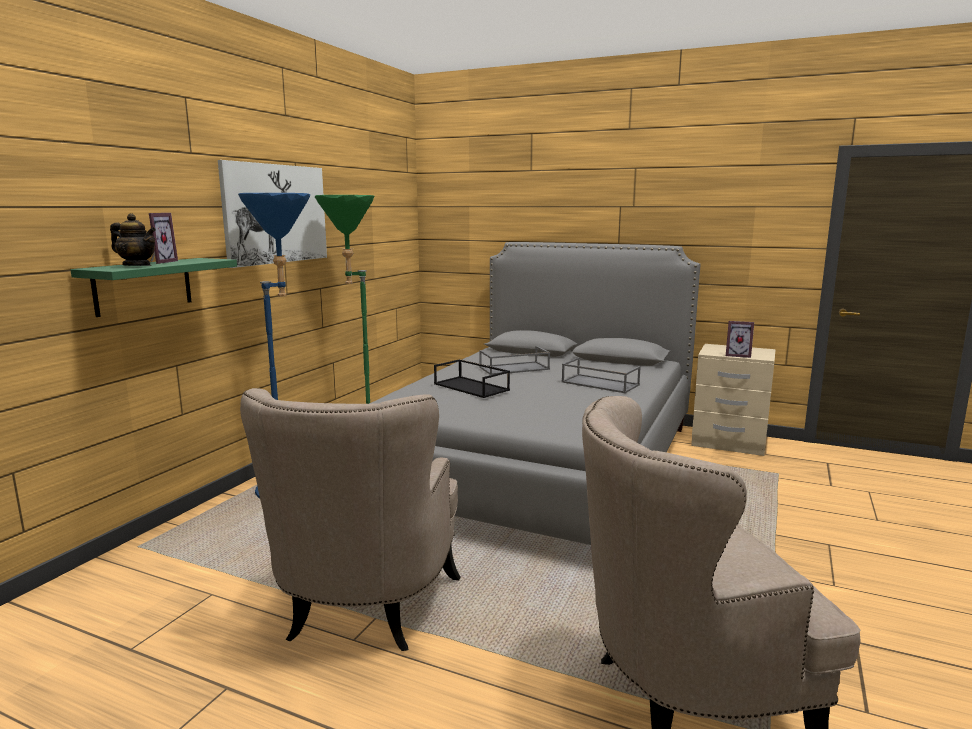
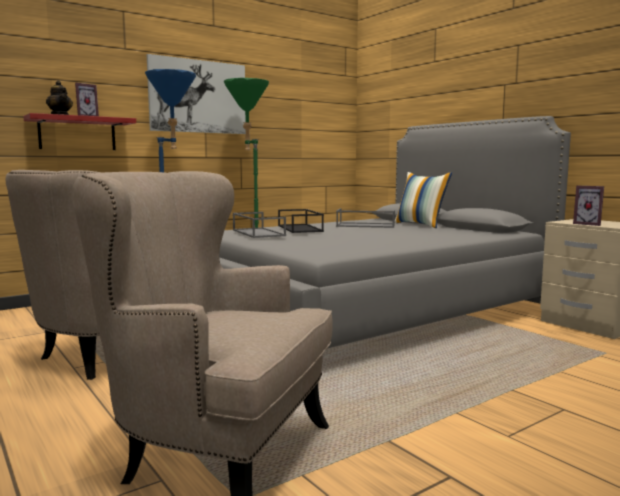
camera: 30 degrees right, 5 degrees down
green shelf [71,258,237,317] -> red shelf [23,113,136,150]
grey tray [561,357,641,393] -> grey tray moved to [233,212,286,238]
none -> pillow [395,172,452,228]

